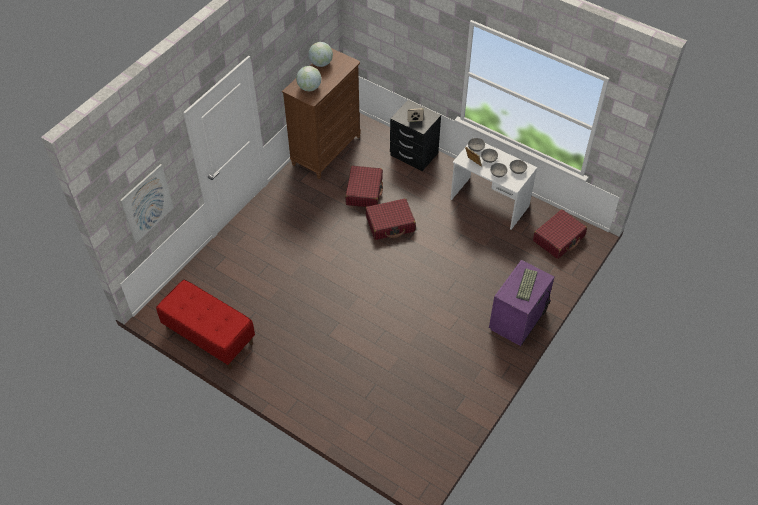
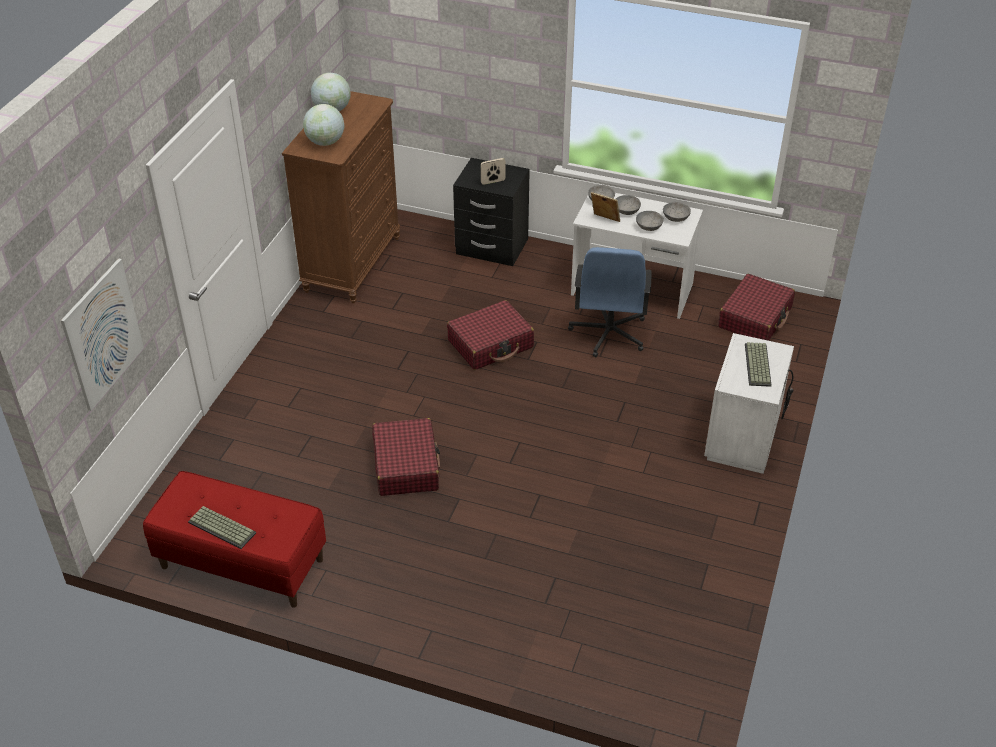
camera: 15 degrees left, 10 degrees down
red suitcase [345,166,383,207] -> red suitcase moved to [372,418,440,496]
purple nightstand [489,260,555,346] -> white nightstand [704,333,794,474]
none -> keyboard [188,506,256,549]
none -> blue office chair [568,247,652,357]

